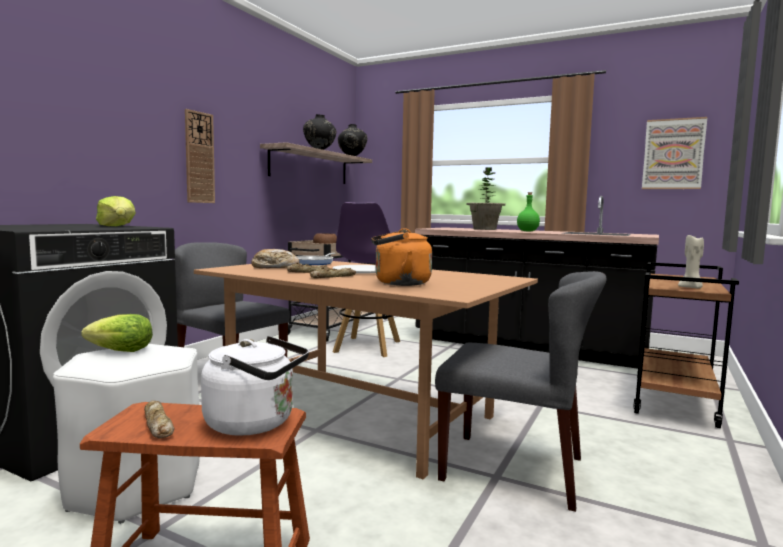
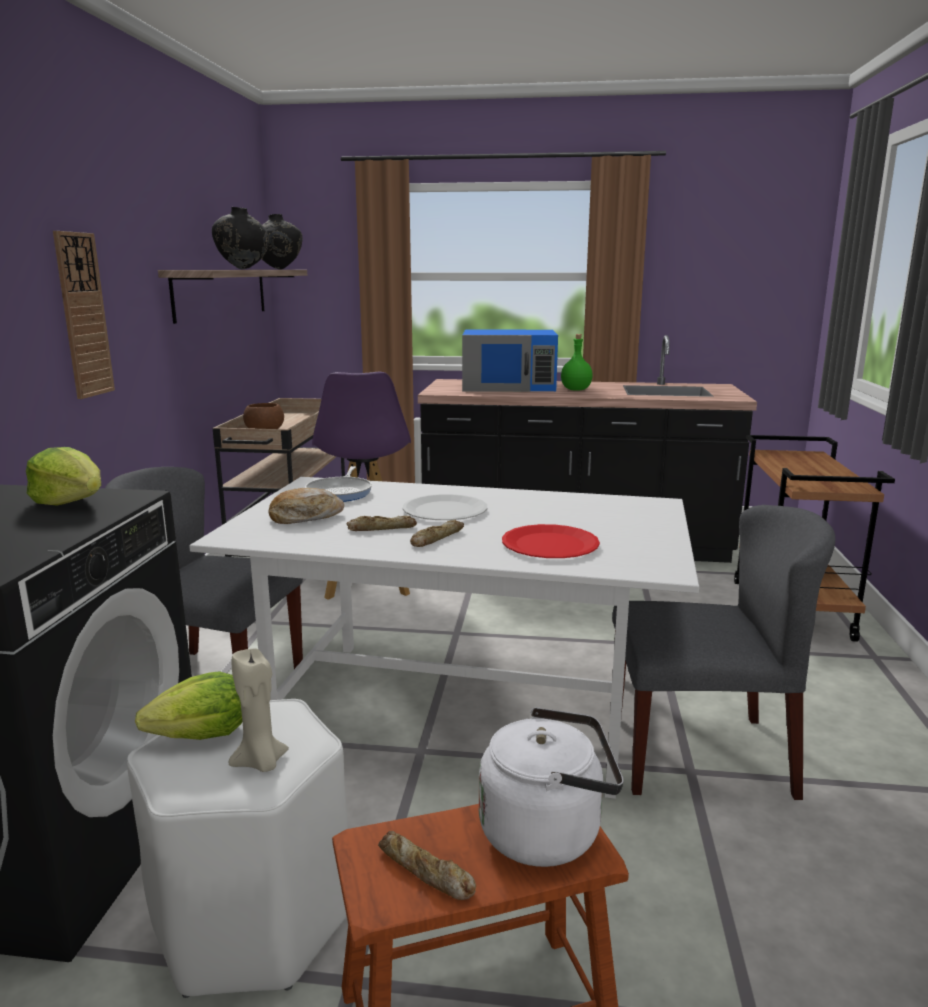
camera: 20 degrees left, 10 degrees up
brown dining table [194,261,538,479] -> white dining table [189,477,699,799]
orange kettle [371,228,432,286] -> red plate [502,524,600,558]
potted plant [466,167,506,230] -> blue microwave [462,329,558,392]
picture [642,117,707,189] -> none
beige candle [678,235,704,288] -> beige candle moved to [229,648,289,772]

